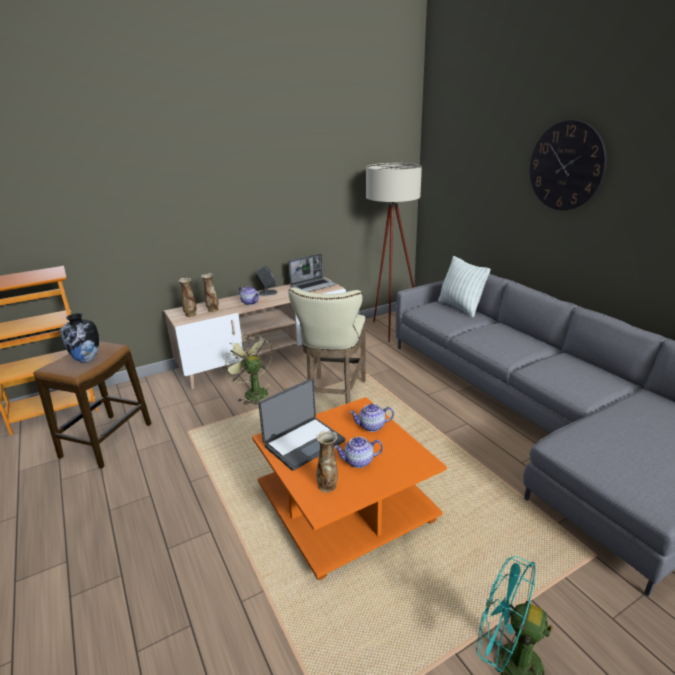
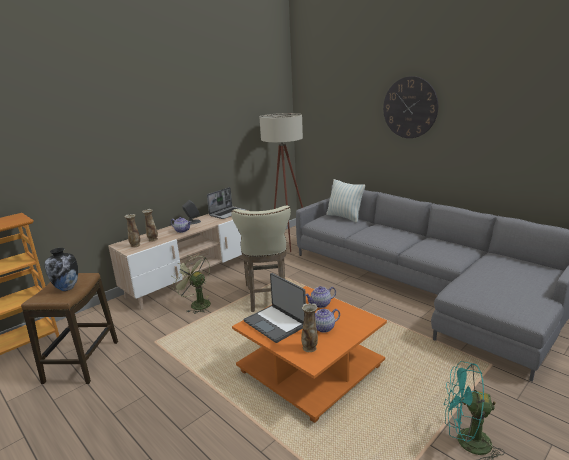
camera: 15 degrees left, 5 degrees down
laptop [258,378,345,471] -> laptop turned 105 degrees clockwise [243,273,306,343]

